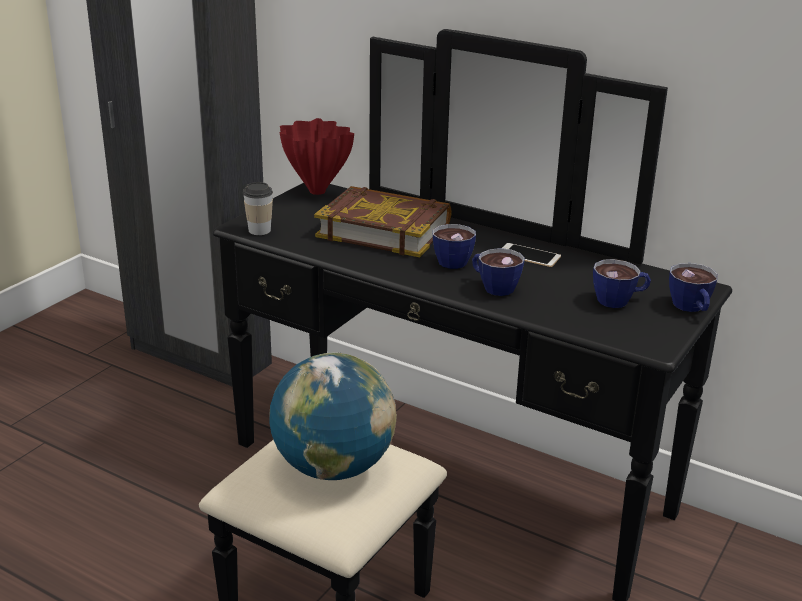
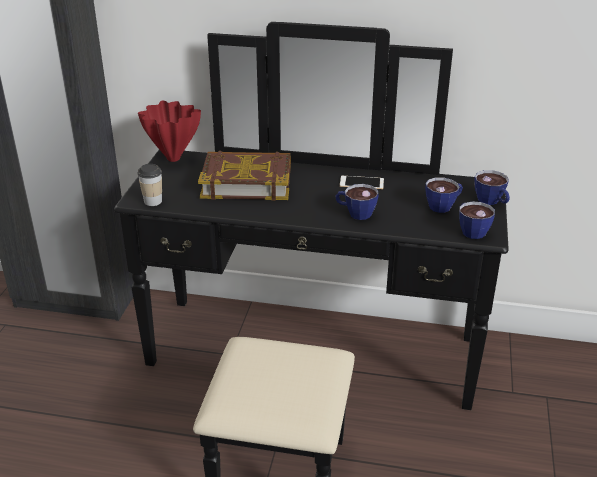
camera: 20 degrees left, 5 degrees up
globe [269,353,397,480] -> none
cup [433,224,476,269] -> cup moved to [459,201,495,239]

